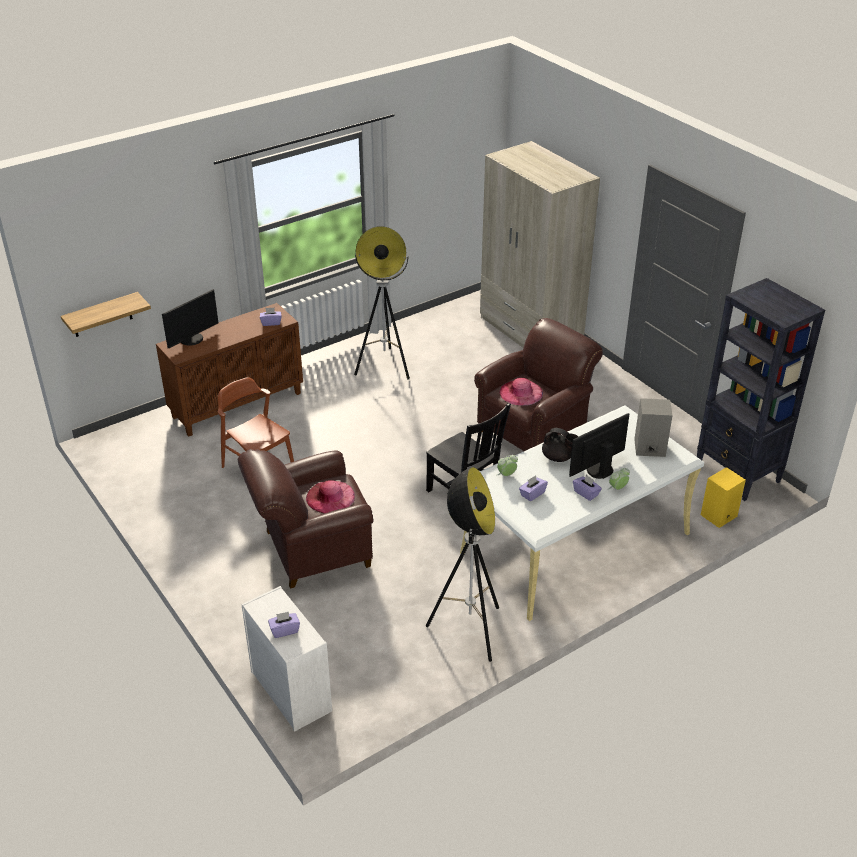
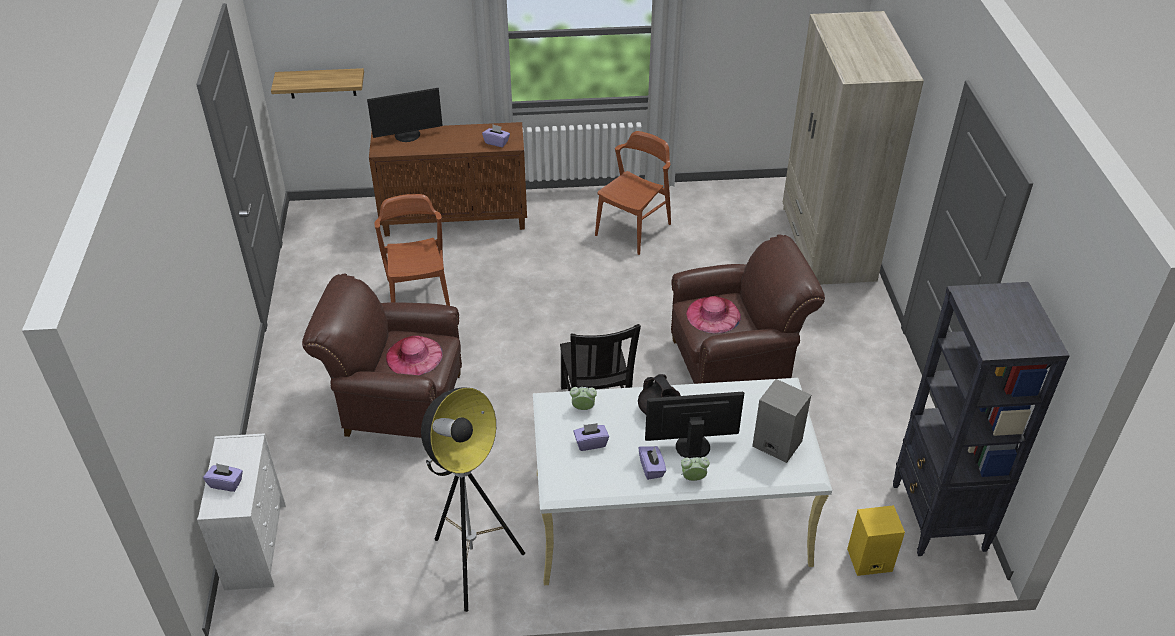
camera: 30 degrees right, 5 degrees up
floor lamp [354,226,410,380] -> brown chair [595,131,671,255]

